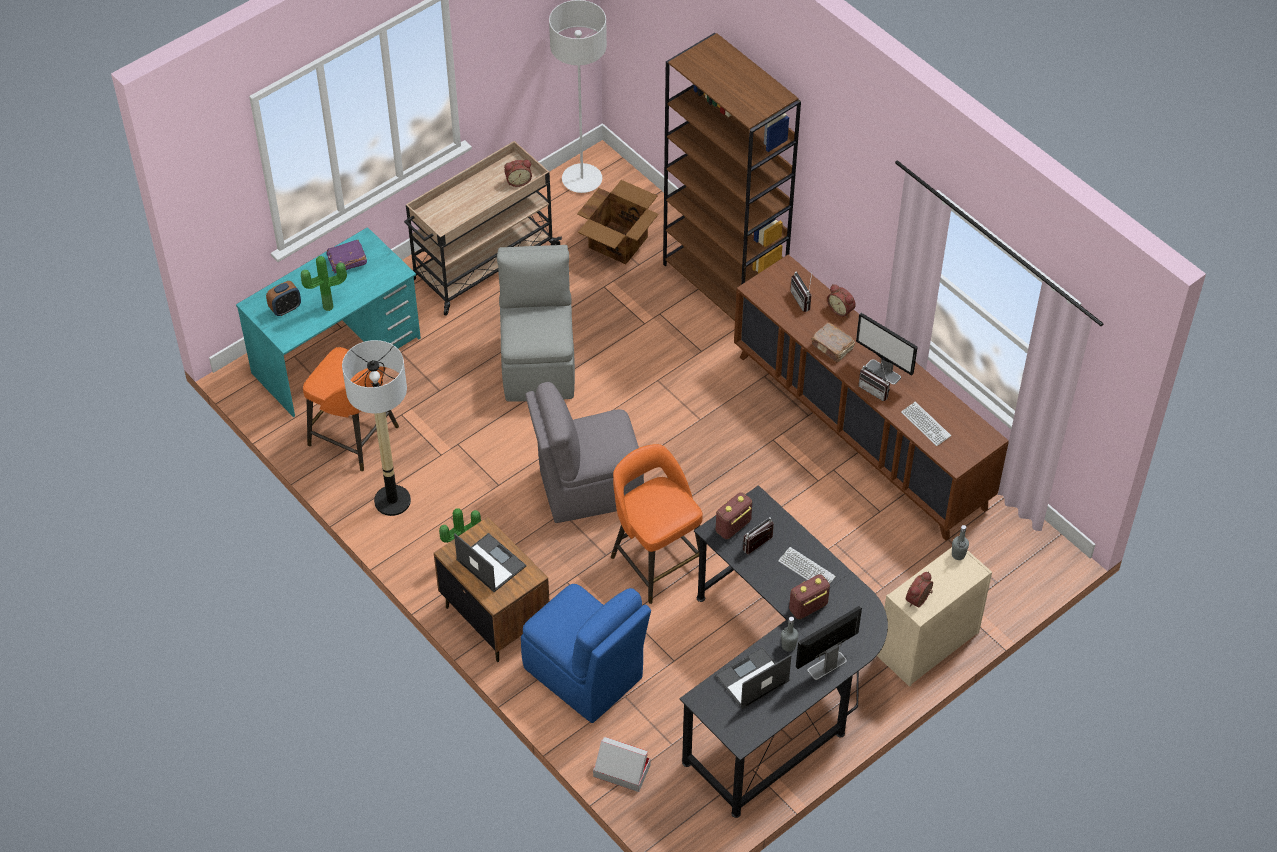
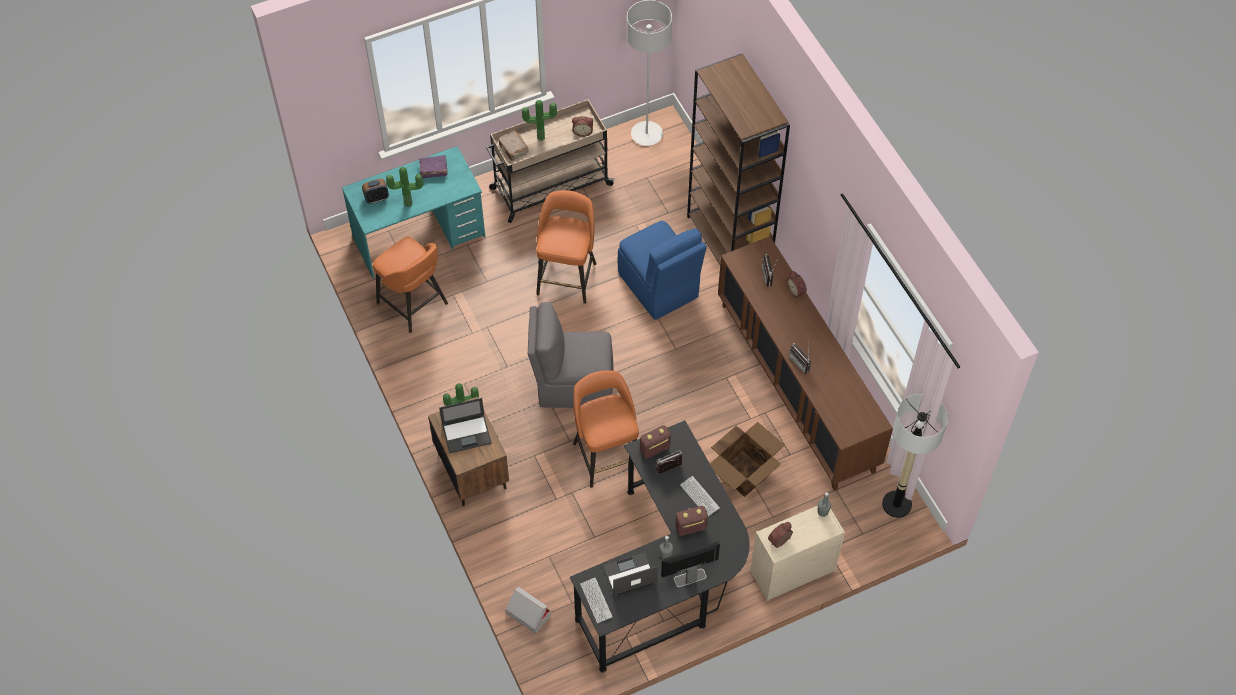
camera: 15 degrees right, 5 degrees up
floor lamp [342,340,411,516] -> floor lamp moved to [882,394,948,518]
laptop [454,533,527,592] -> laptop turned 105 degrees clockwise [439,398,492,453]
grey chair [497,245,575,402] -> orange stool [536,190,597,304]
blue chair [521,584,651,723] -> blue chair moved to [618,221,707,320]
cardboard box [577,180,659,264] -> cardboard box moved to [710,422,785,497]
brown book [811,323,855,363] -> brown book moved to [497,131,529,161]
monitor [856,313,918,385] -> none
keyboard [901,402,951,446] -> keyboard moved to [580,578,612,623]
none -> potted plant [522,100,557,141]

